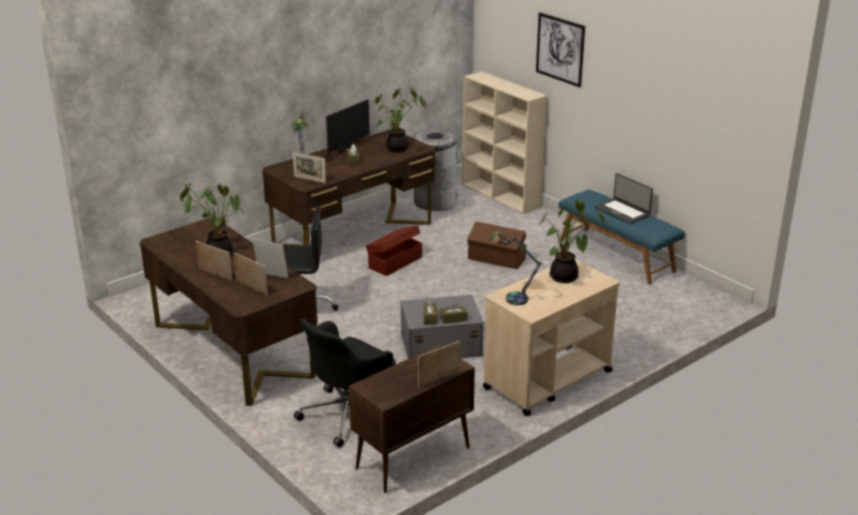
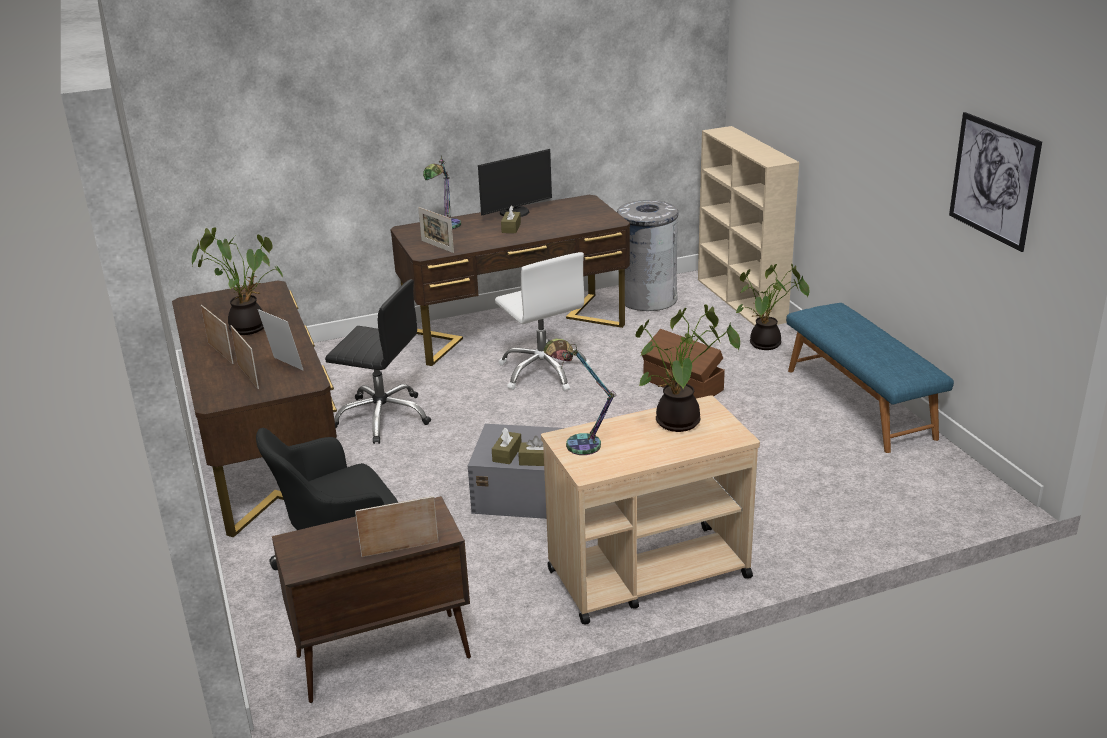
camera: 20 degrees right, 0 degrees up
brown storage box [366,226,422,276] -> white office chair [495,252,591,391]
potted plant [375,87,427,152] -> potted plant moved to [736,264,810,350]
picture [536,12,585,87] -> picture moved to [949,112,1042,252]
laptop [594,173,653,224] -> none

